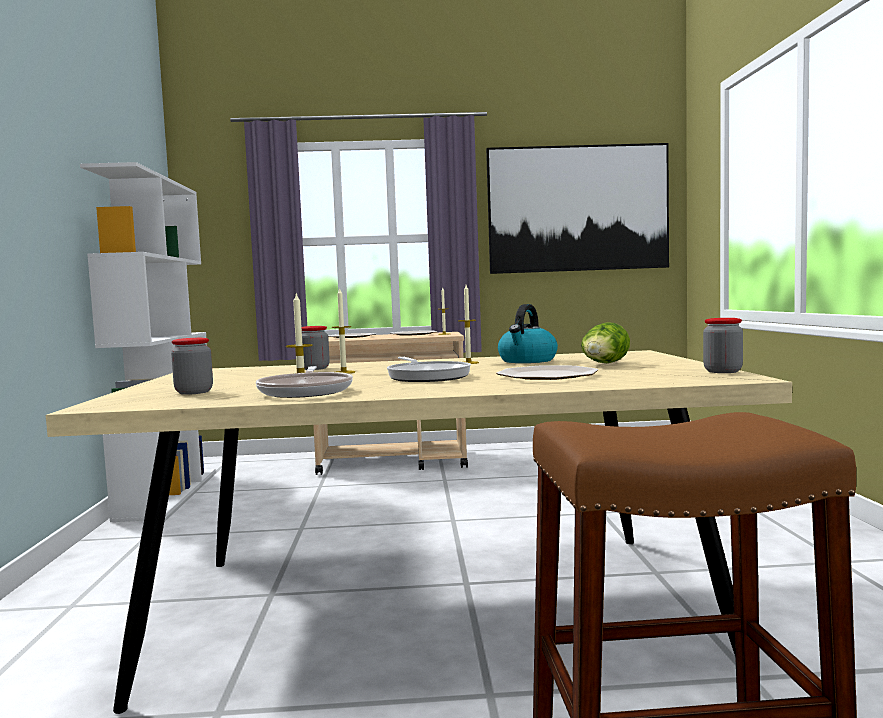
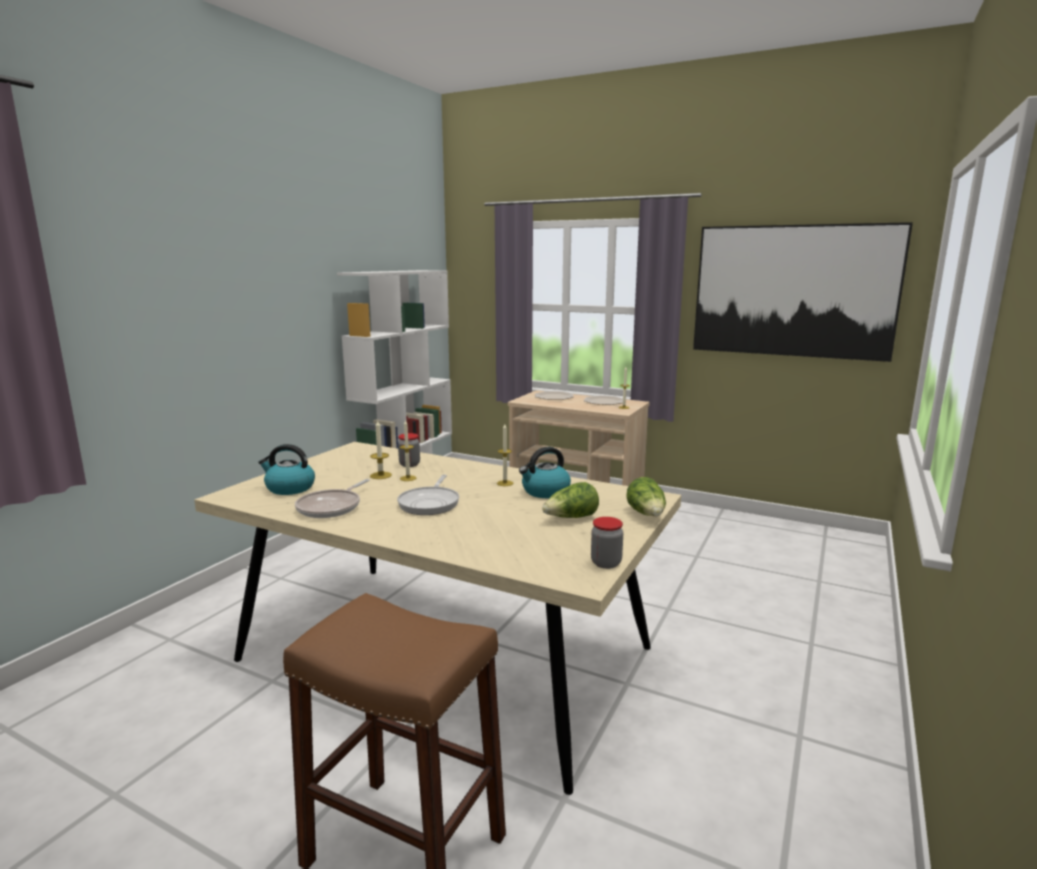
camera: 30 degrees right, 10 degrees up
jar [171,338,213,395] -> kettle [258,444,315,495]
plate [496,366,598,380] -> none
none -> lettuce [626,477,666,516]

